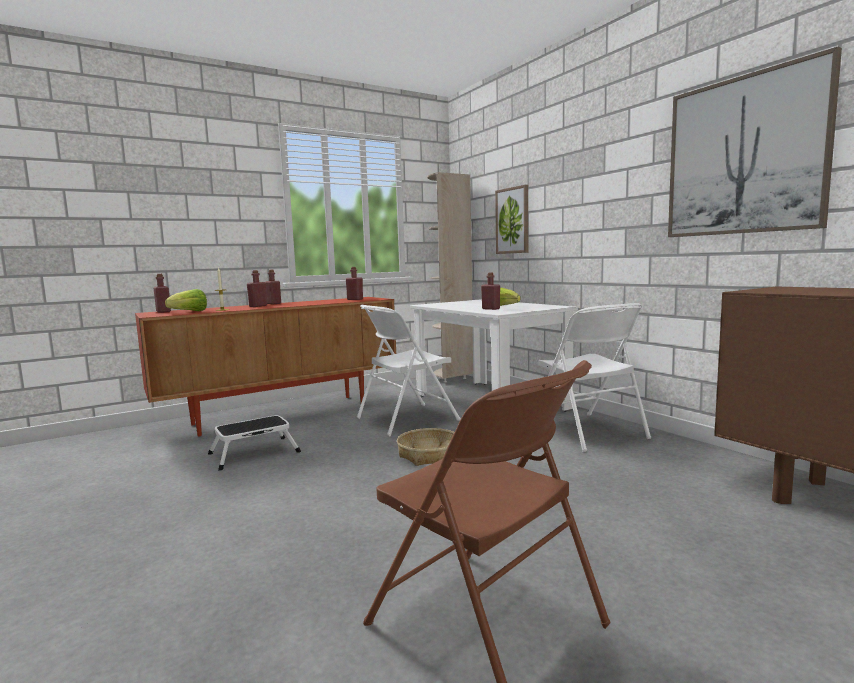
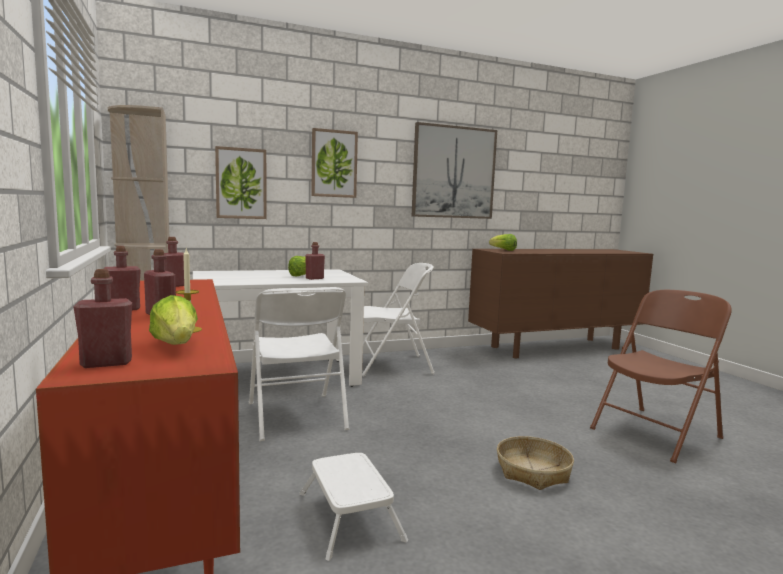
camera: 80 degrees left, 0 degrees up
black step ladder [208,415,301,471] -> white step ladder [299,453,408,561]
basket [397,428,455,466] -> basket moved to [497,436,574,490]
none -> picture [311,128,358,198]
none -> lettuce [489,234,517,251]

